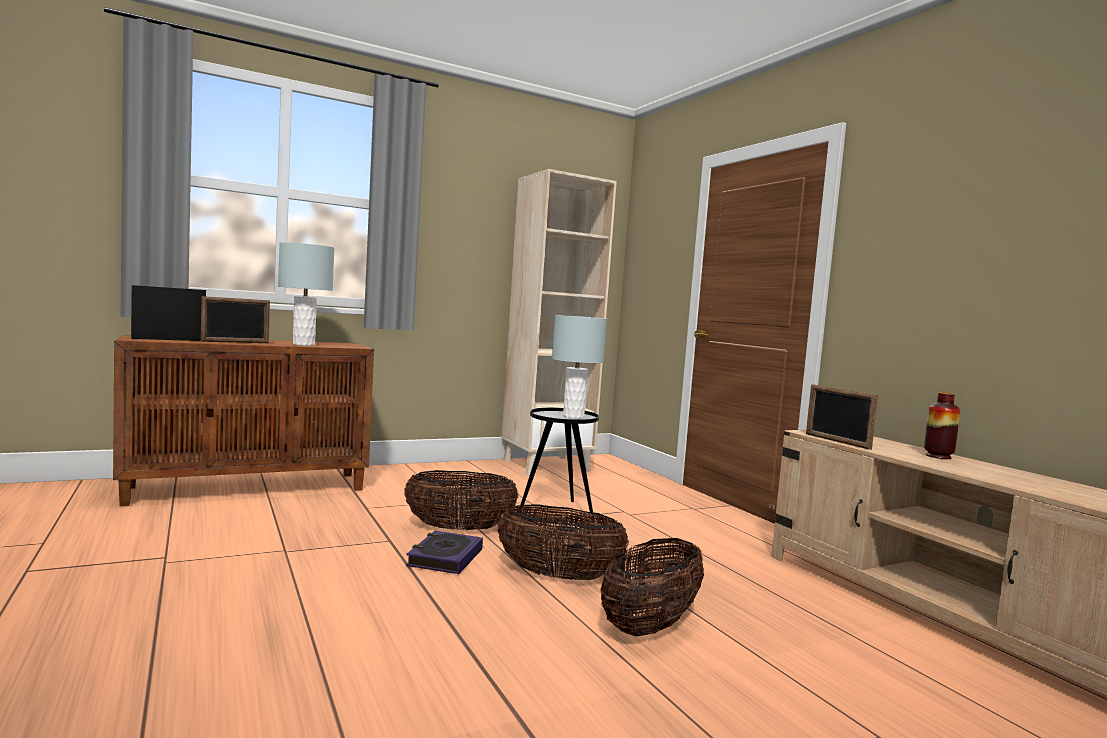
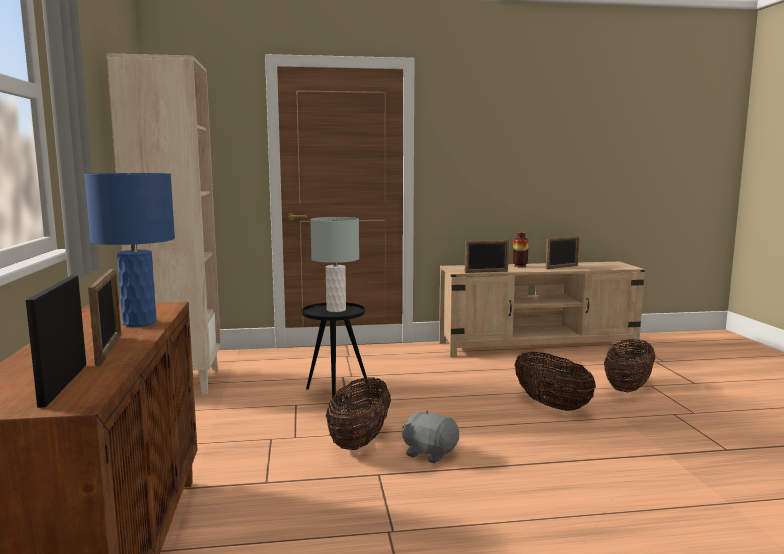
camera: 70 degrees left, 5 degrees up
grey table lamp [278,242,334,346] -> blue table lamp [84,173,175,327]
book [406,531,483,574] -> grey plush toy [402,410,459,463]
basket [497,504,629,580] -> basket moved to [604,339,655,392]
none -> picture frame [546,236,580,269]

